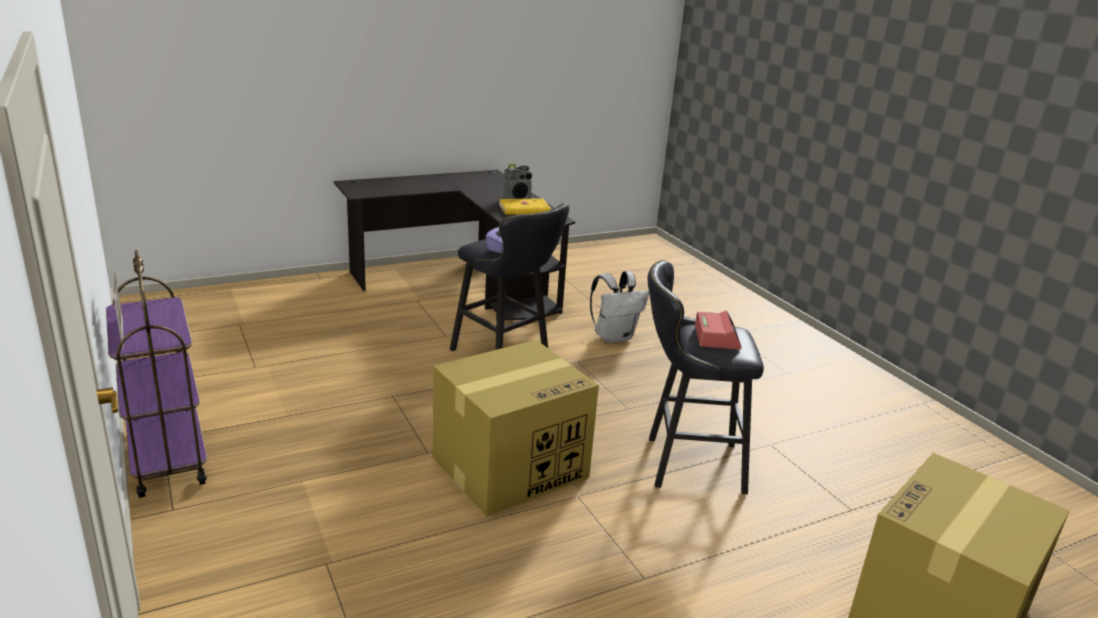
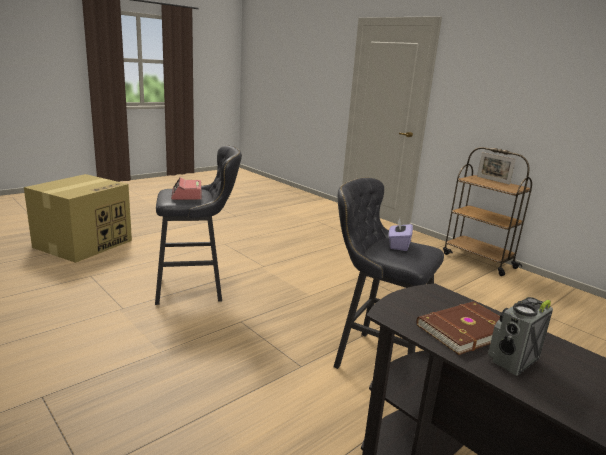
camera: 165 degrees right, 5 degrees down
purple cart [106,250,207,498] -> brown cart [443,147,532,276]
cardboard box [433,340,599,516] -> none
yellow book [499,198,551,215] -> brown book [416,301,500,355]
white backpack [590,271,649,343] -> none

